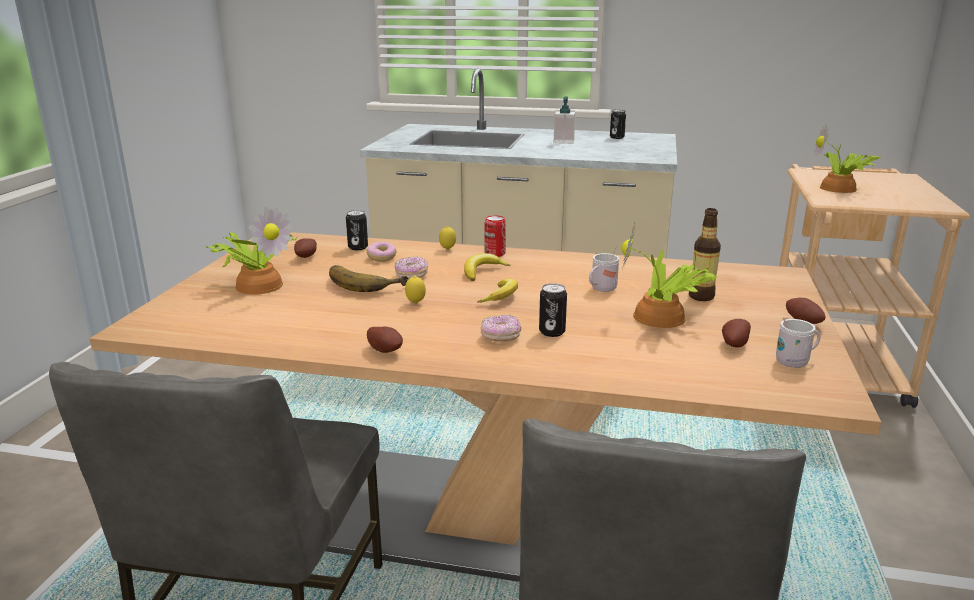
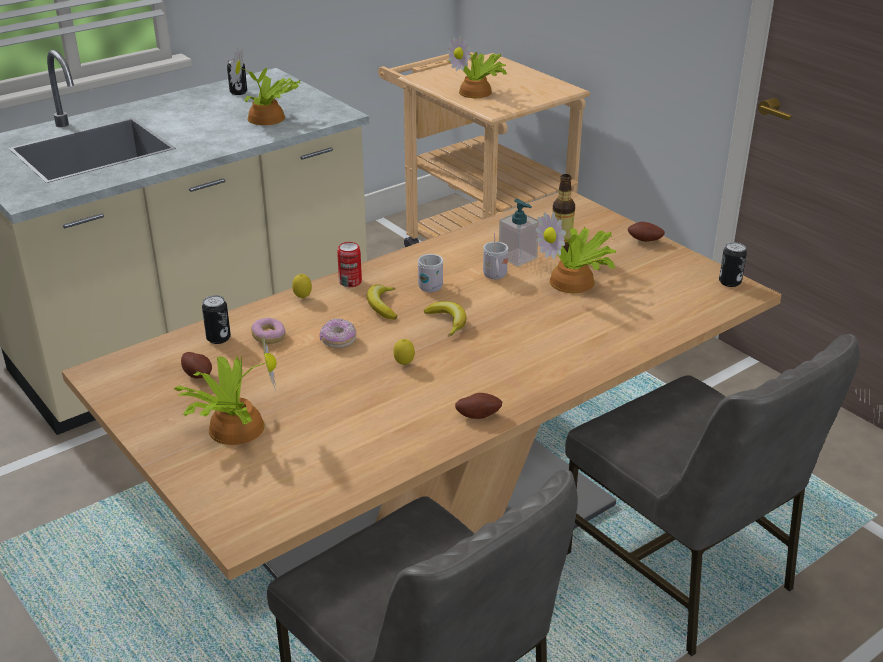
camera: 50 degrees left, 10 degrees up
banana [329,265,409,292] -> none
donut [481,315,521,341] -> none
can [539,283,567,337] -> can moved to [719,242,747,287]
soap dispenser [554,96,576,144] -> soap dispenser moved to [499,199,539,267]
potato [722,319,751,347] -> none
white mug [776,318,820,368] -> white mug moved to [418,254,443,292]
none -> potted plant [230,48,300,125]

